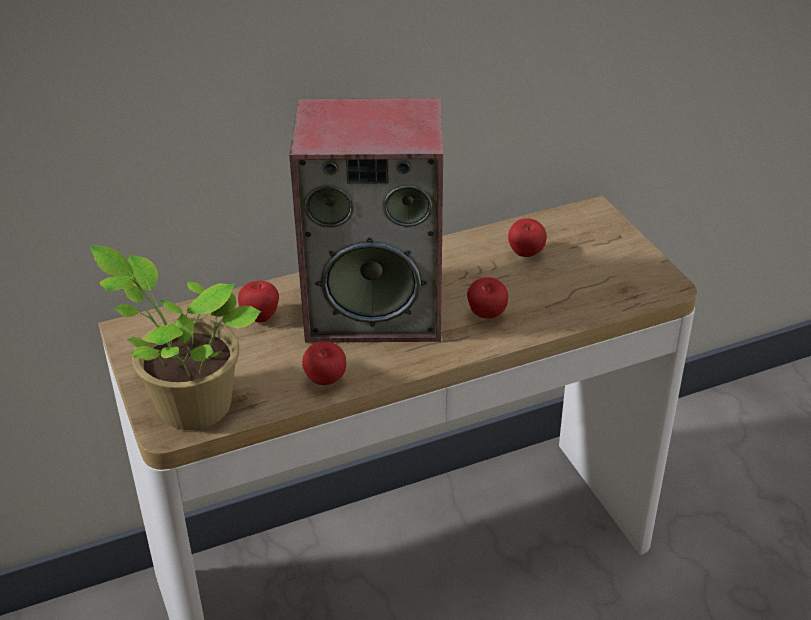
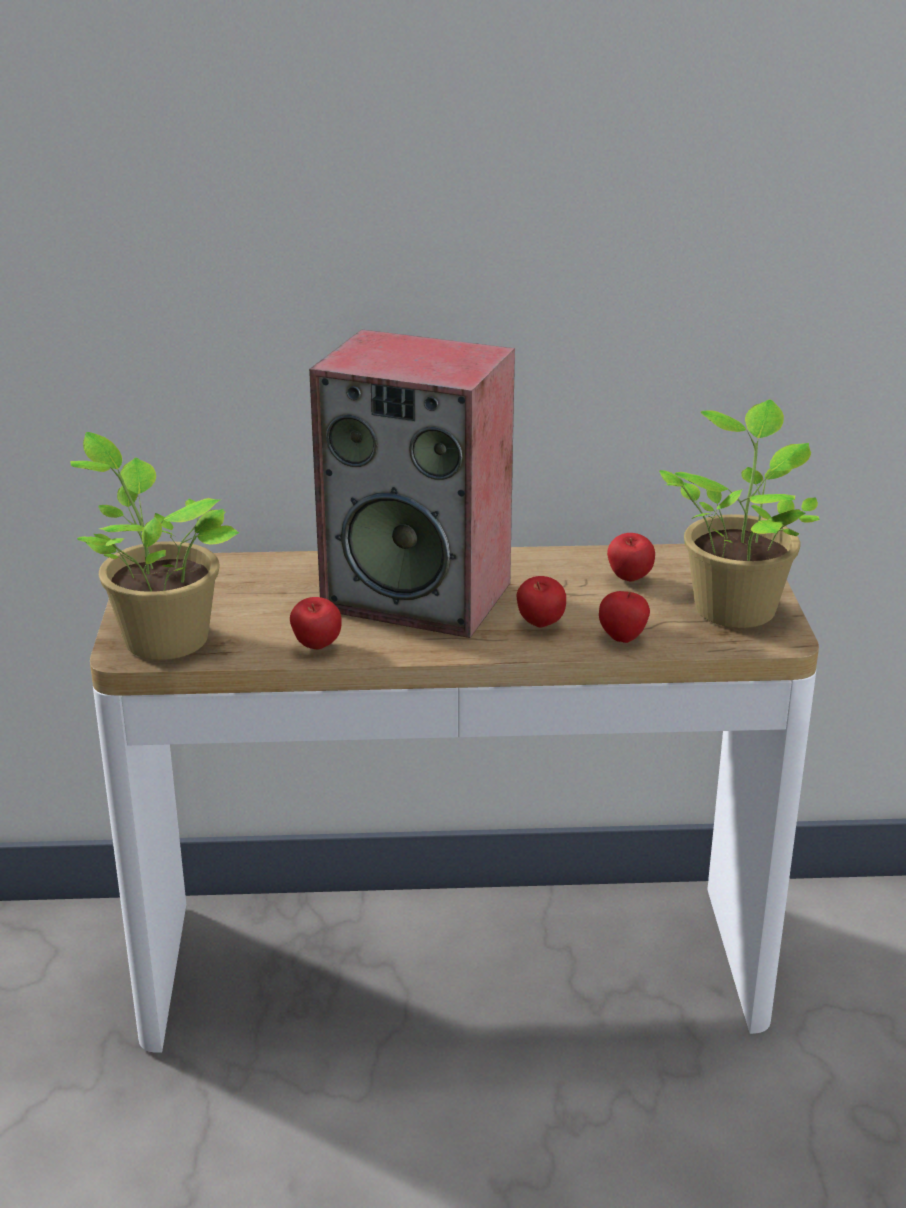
camera: 20 degrees right, 10 degrees down
apple [238,281,279,322] -> apple moved to [599,591,650,643]
none -> potted plant [659,399,820,628]

